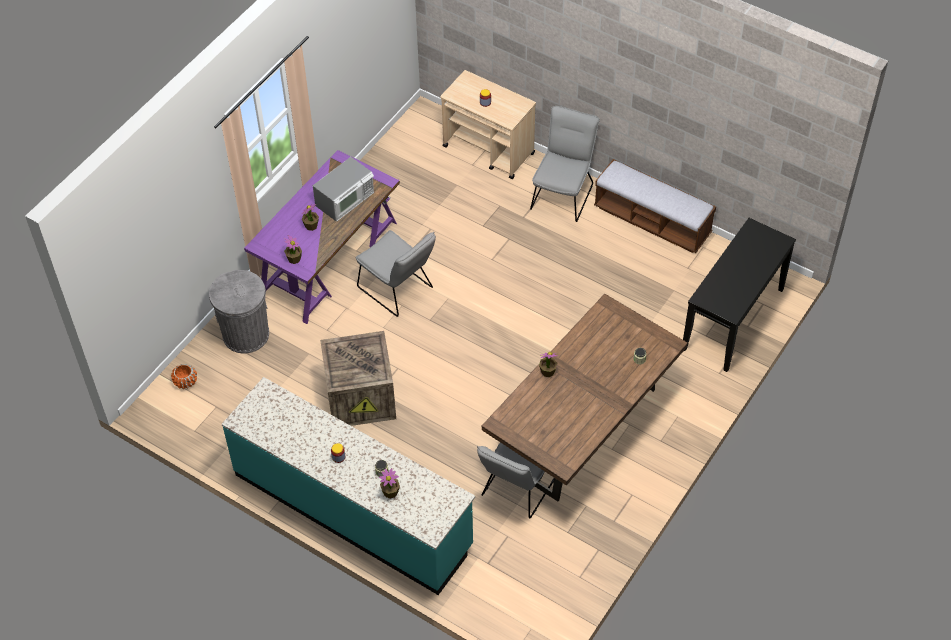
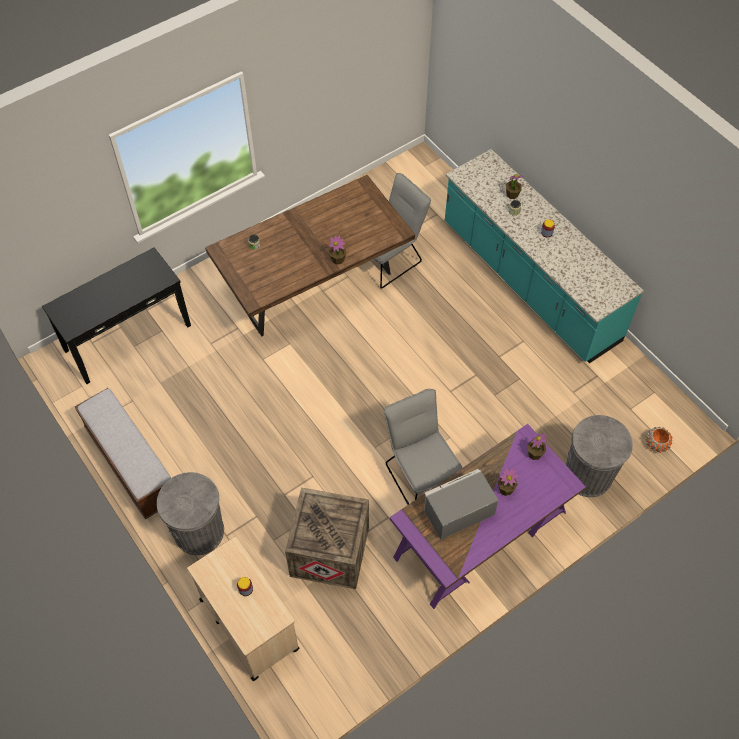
camera: 160 degrees left, 5 degrees up
crate [320,331,396,426] -> crate moved to [285,488,369,589]
grey chair [530,106,600,222] -> grey trash can [157,472,224,555]

